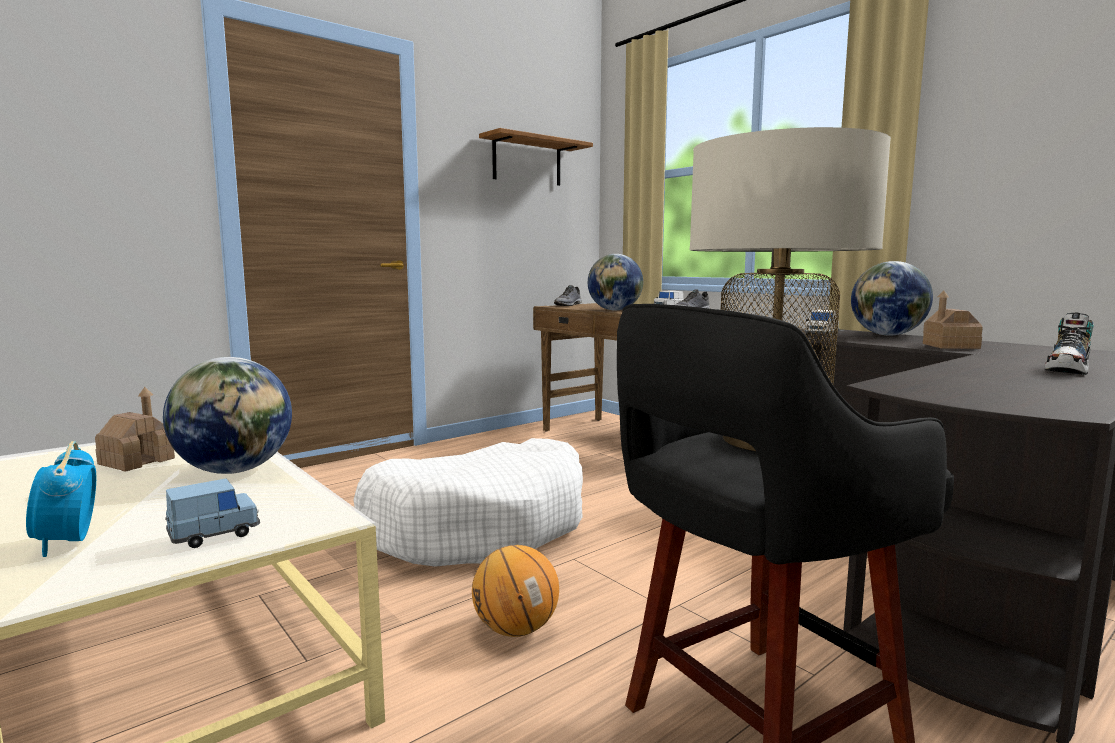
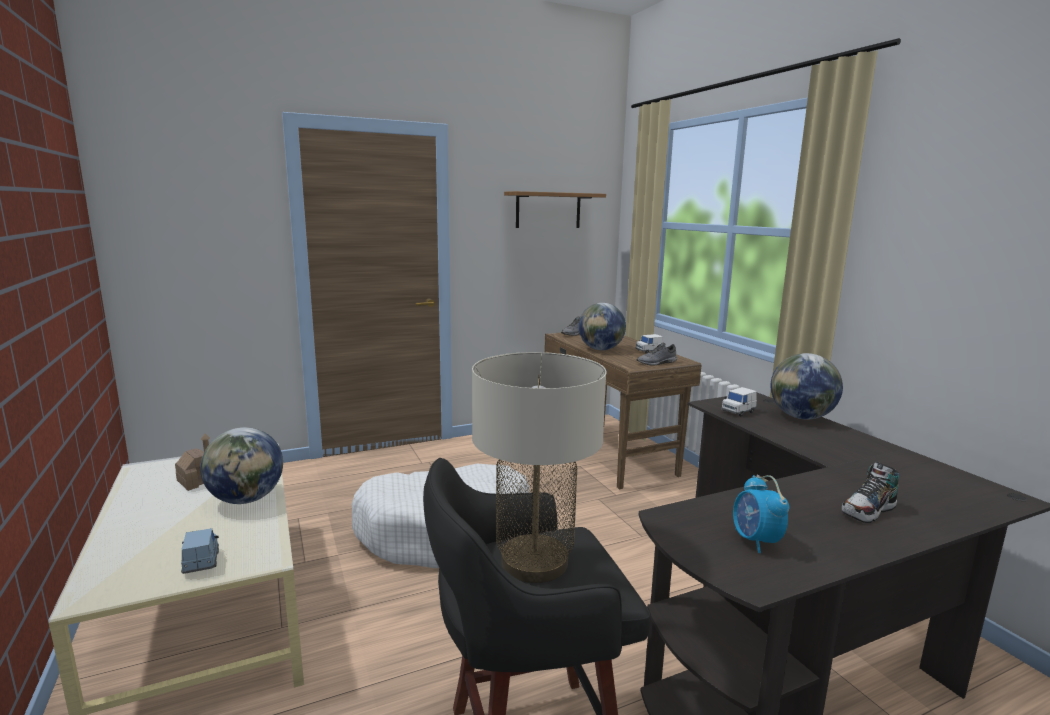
camera: 15 degrees right, 5 degrees up
alarm clock [26,441,96,557] -> alarm clock moved to [733,475,789,553]
blue toy car [165,479,260,548] -> blue toy car turned 90 degrees counterclockwise [181,528,219,574]
basketball [472,545,559,637] -> none
toy house [923,290,983,349] -> none

